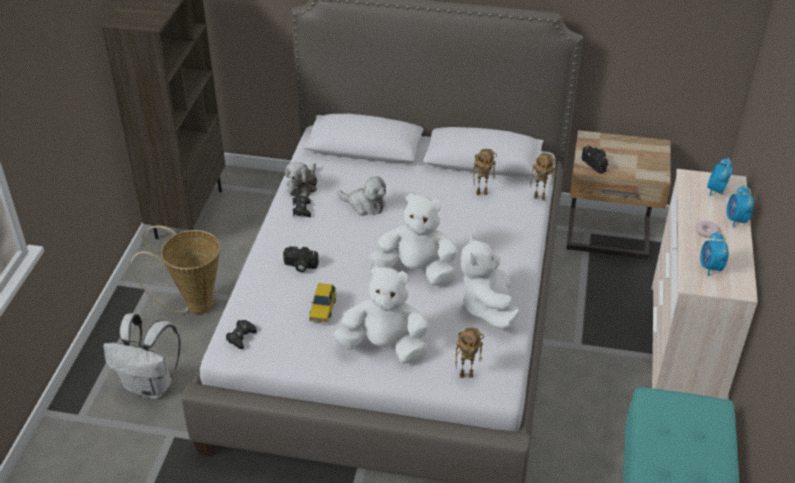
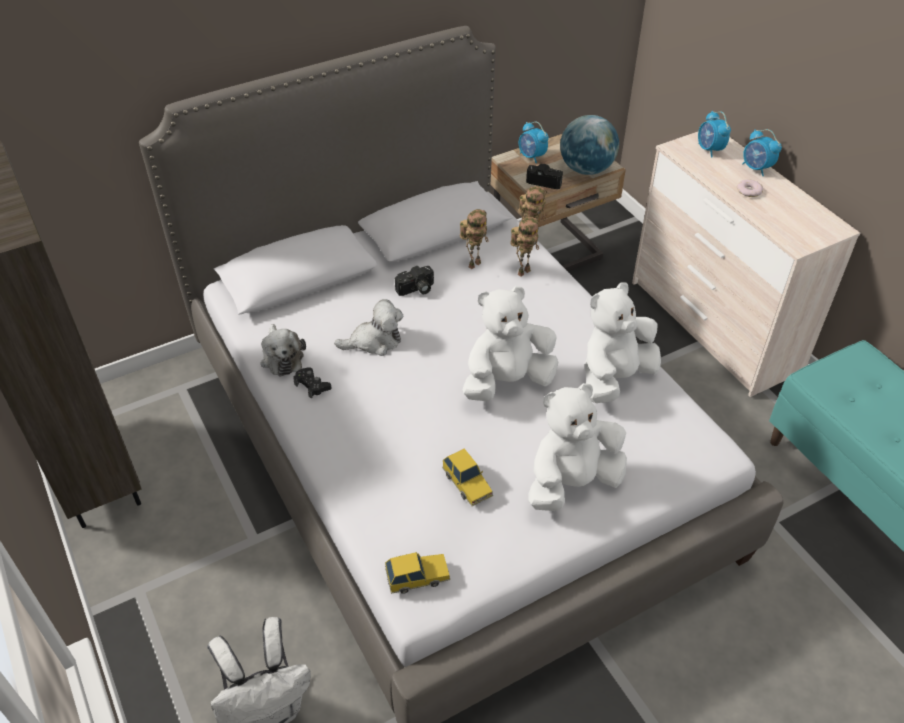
camera: 40 degrees left, 5 degrees up
basket [131,225,220,314] -> none
black game controller [226,320,257,349] -> toy car [385,552,450,594]
camera [283,246,319,272] -> camera moved to [395,266,434,296]
toy robot [455,328,484,378] -> toy robot moved to [511,217,539,277]
white plush toy [461,234,520,330] -> white plush toy turned 90 degrees clockwise [585,283,661,403]
alarm clock [700,231,729,276] -> alarm clock moved to [519,122,549,163]
none -> globe [560,115,619,175]

